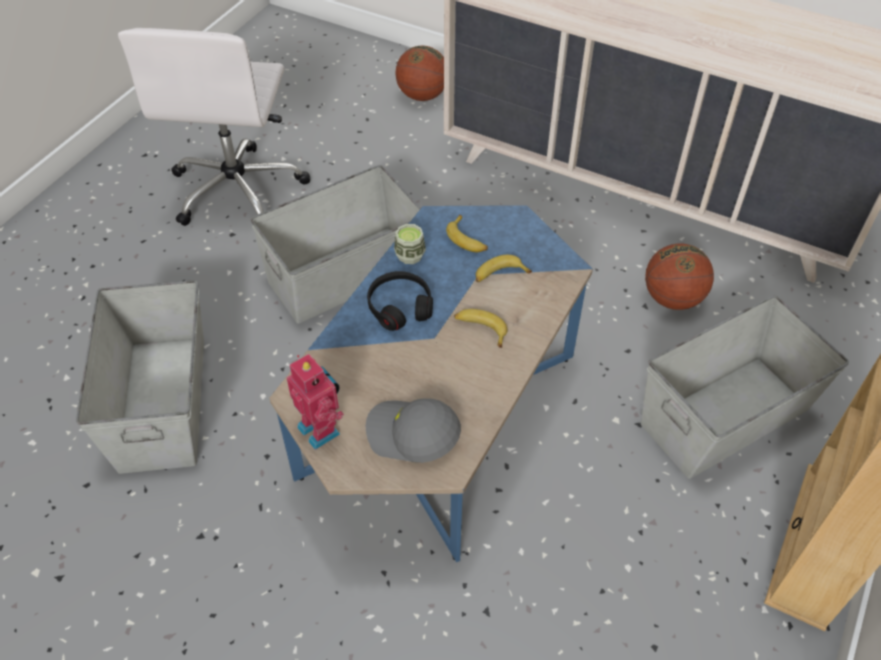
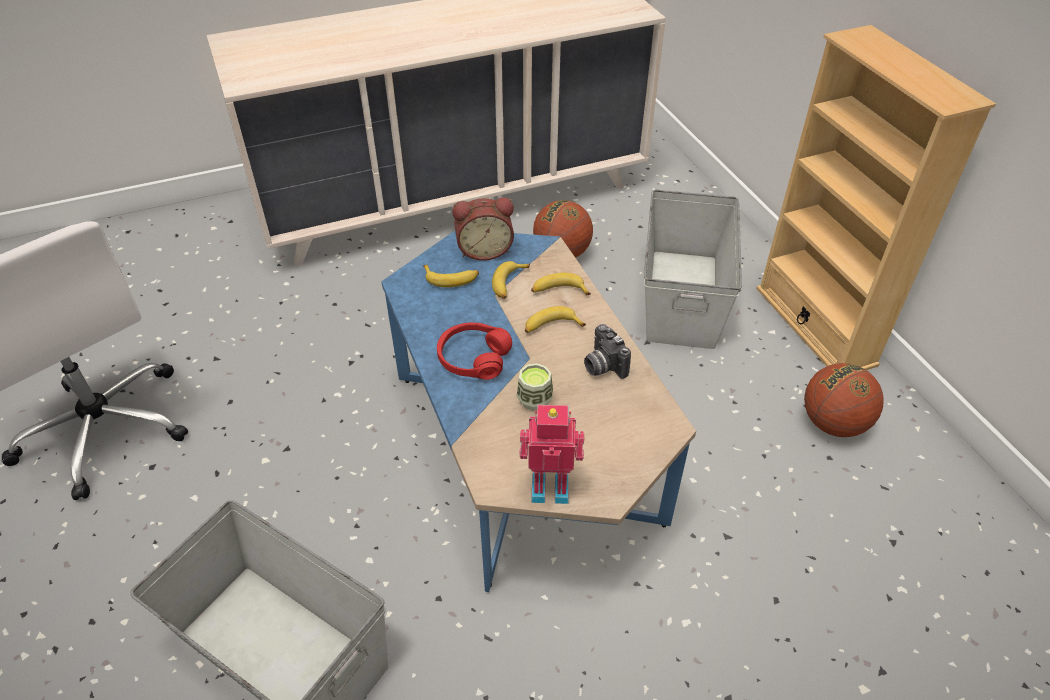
camera: 50 degrees left, 5 degrees down
grey storage box [250,165,421,323] -> none
grey cap [366,398,461,463] -> none
black headphones [367,271,433,331] -> red headphones [437,322,512,380]
cup [394,224,426,264] -> cup moved to [516,363,553,411]
basketball [395,45,444,101] -> basketball moved to [804,363,884,437]
none -> alarm clock [452,197,514,261]
none -> banana [531,273,591,295]
none -> camera [584,324,631,379]

